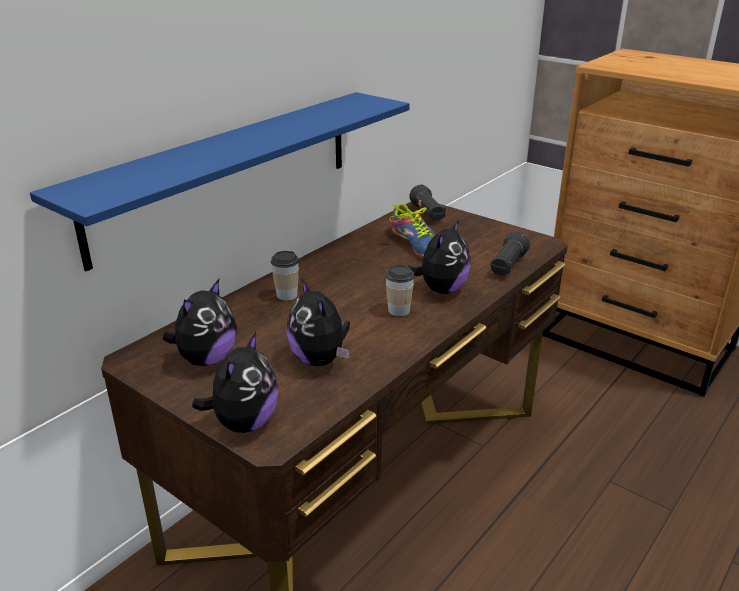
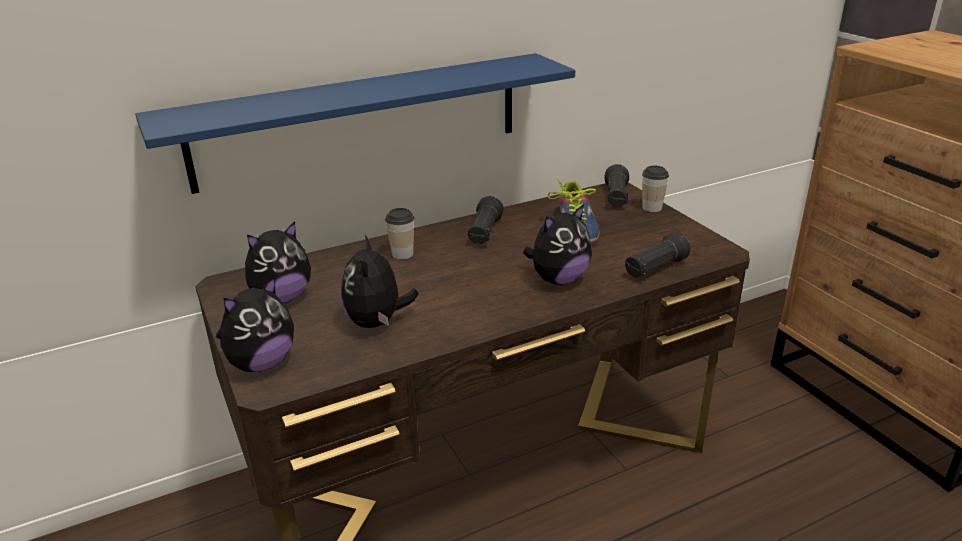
camera: 25 degrees right, 0 degrees up
cup [385,265,415,316] -> cup moved to [642,166,669,212]
none -> black flashlight [468,196,504,244]

